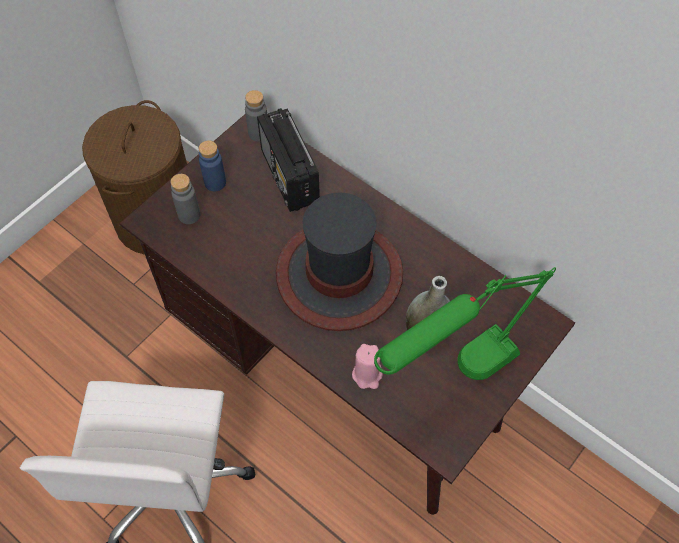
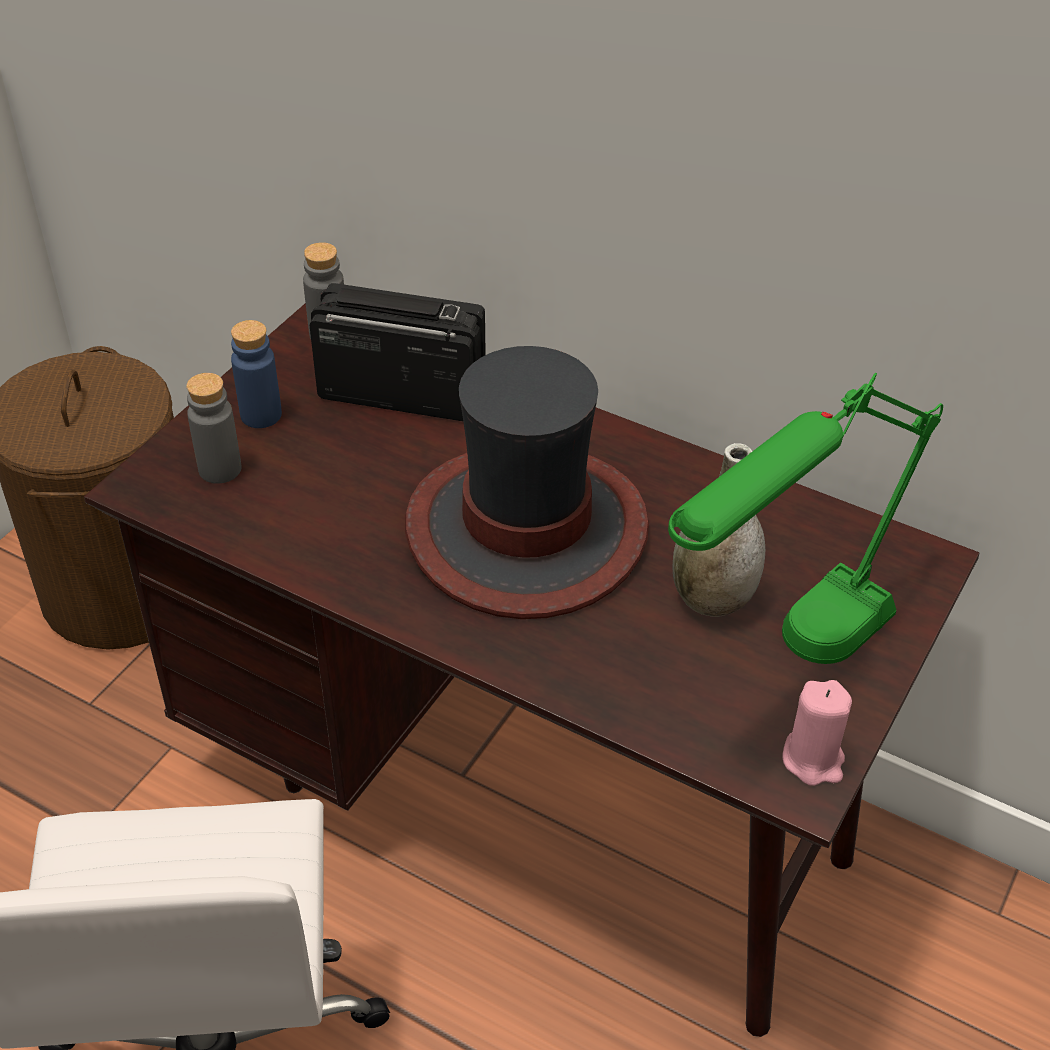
camera: 10 degrees left, 15 degrees down
radio [257,108,320,212] -> radio turned 135 degrees clockwise [310,283,486,421]
pink candle [352,344,383,389] -> pink candle moved to [783,680,852,786]

